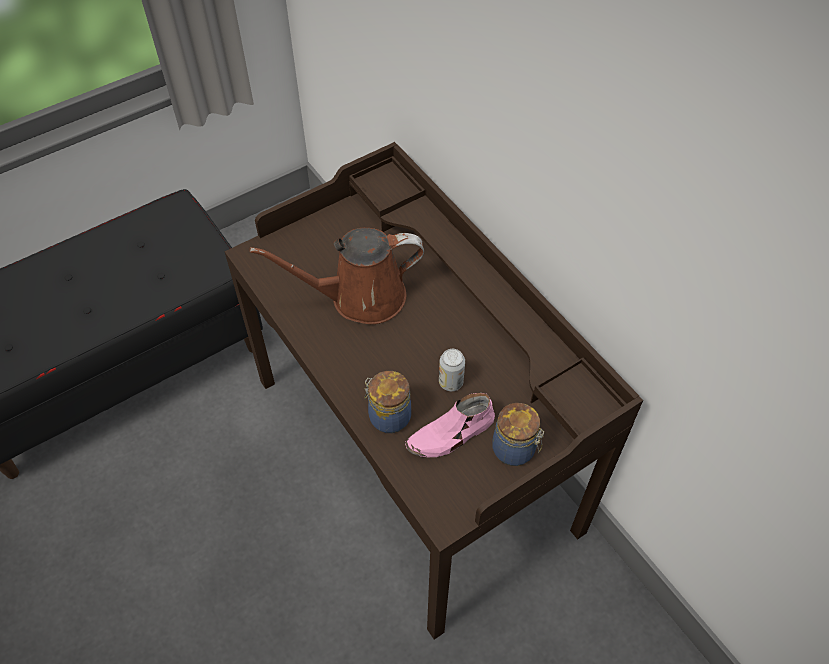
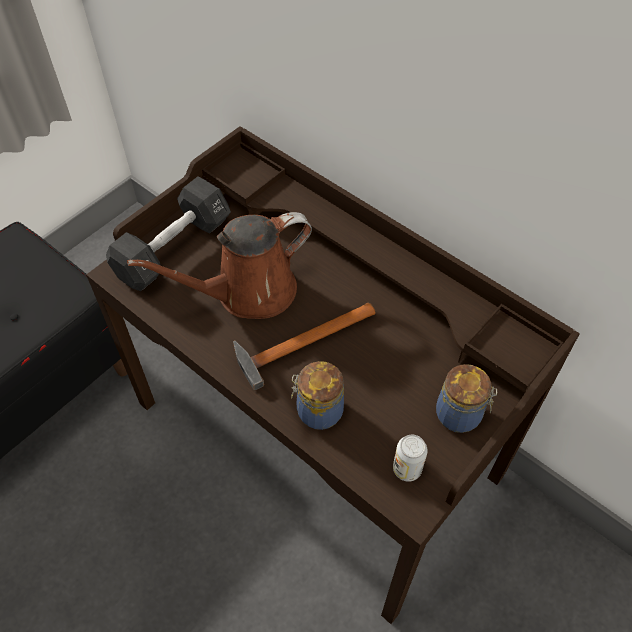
camera: 15 degrees left, 0 degrees up
pink shoe [405,393,495,457] -> none
can [439,349,465,391] -> can moved to [393,435,428,482]
none -> black dumbbell [106,176,231,291]
none -> hammer [233,303,376,390]

